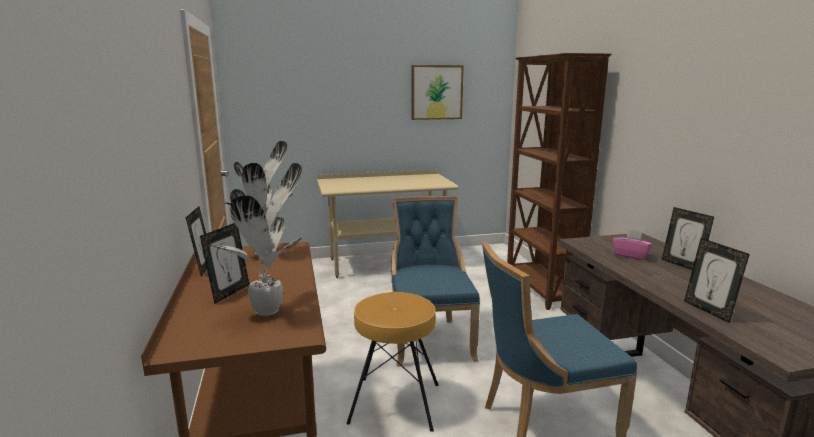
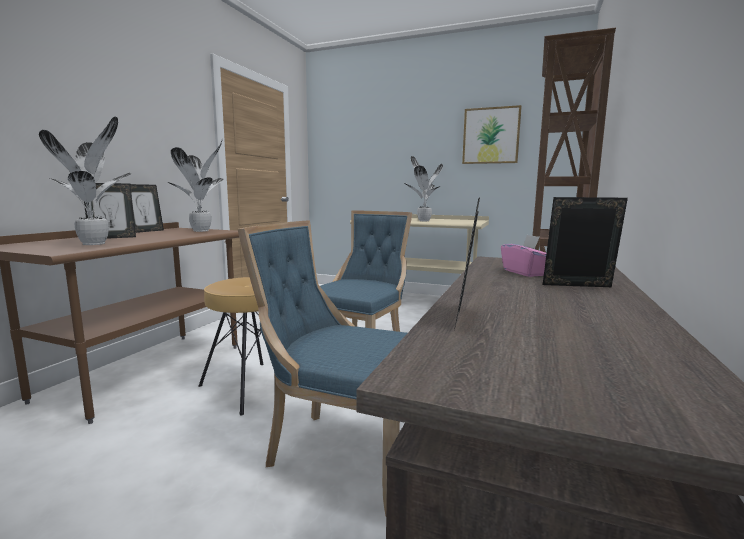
camera: 35 degrees right, 5 degrees down
picture frame [662,207,714,270] -> picture frame turned 90 degrees clockwise [543,197,628,287]
none -> potted plant [404,156,443,221]

